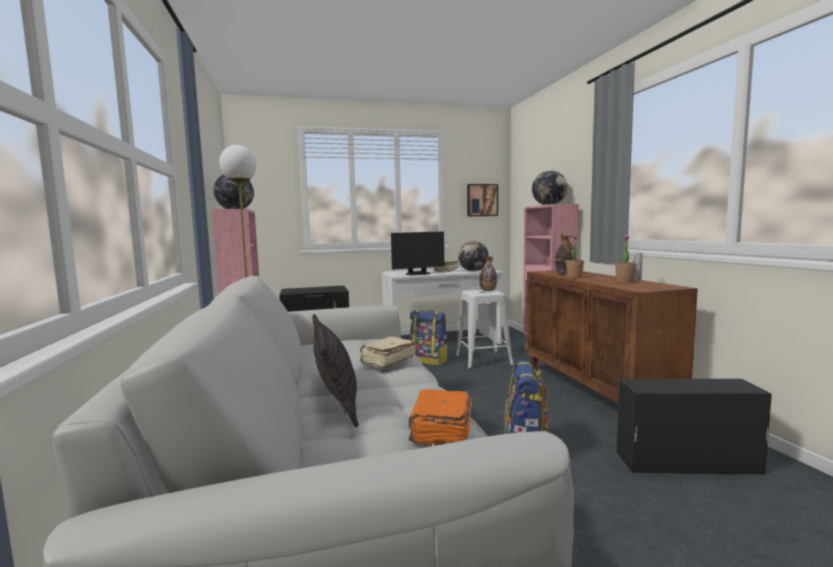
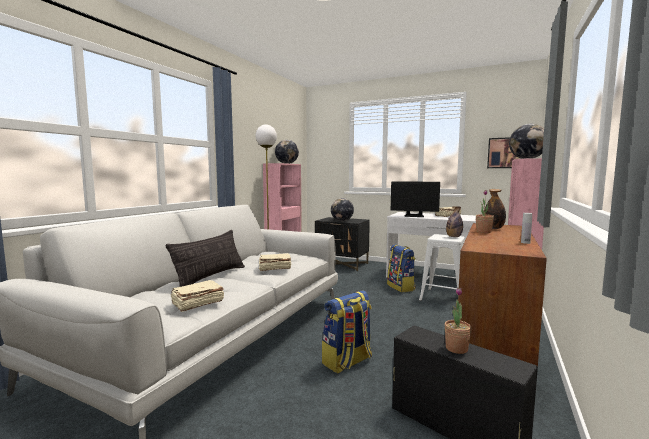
camera: 40 degrees right, 0 degrees up
orange book [409,389,472,444] -> beige book [171,280,224,312]
globe [458,241,489,271] -> globe moved to [331,198,354,221]
potted plant [615,234,636,283] -> potted plant moved to [445,288,472,354]

